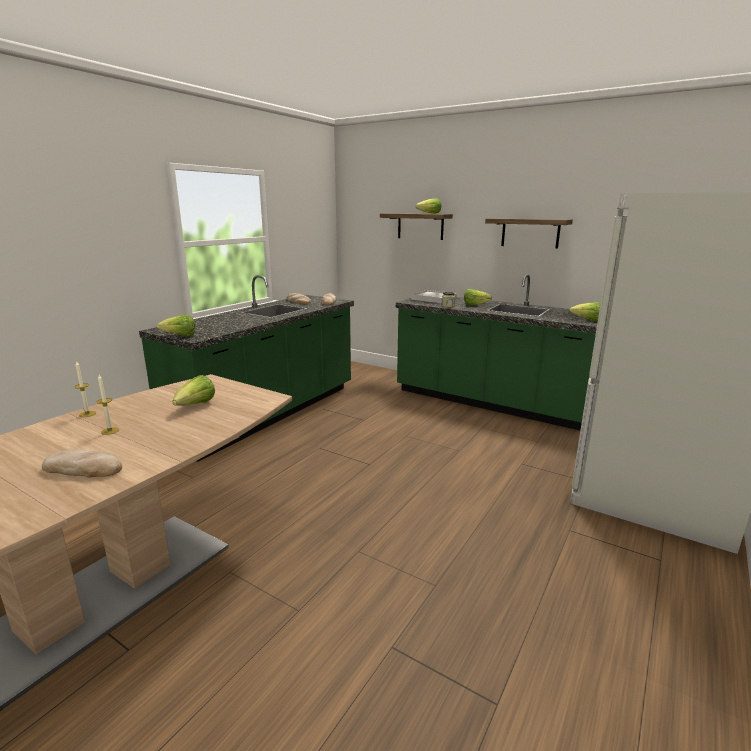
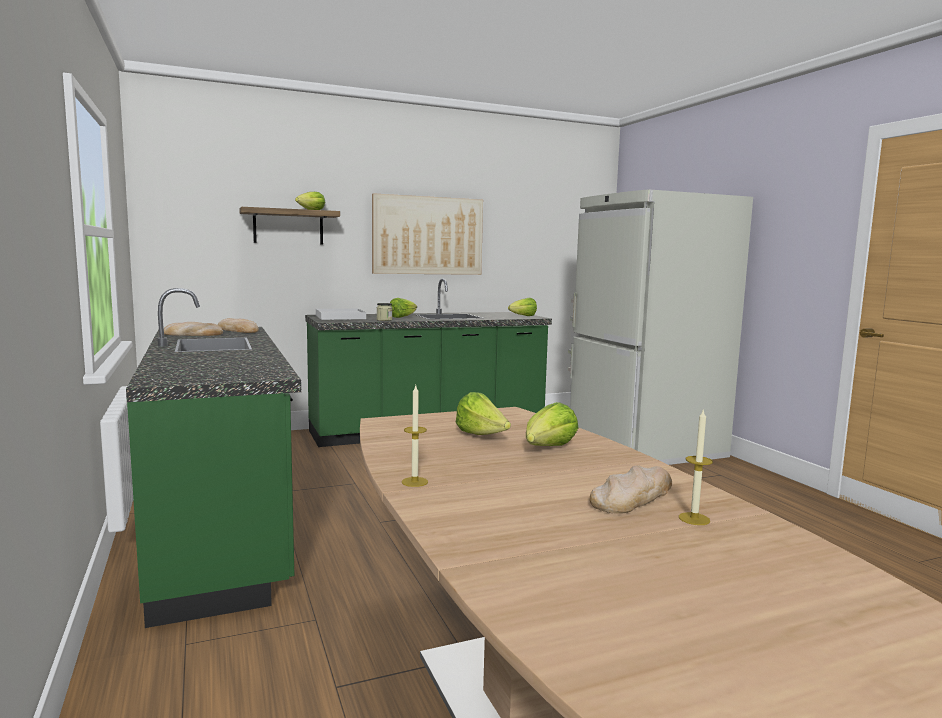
camera: 55 degrees left, 10 degrees down
candle [96,375,119,435] -> candle moved to [679,409,713,525]
lettuce [156,315,196,337] -> lettuce moved to [526,402,578,446]
shelf [485,218,573,249] -> picture [372,193,483,275]

